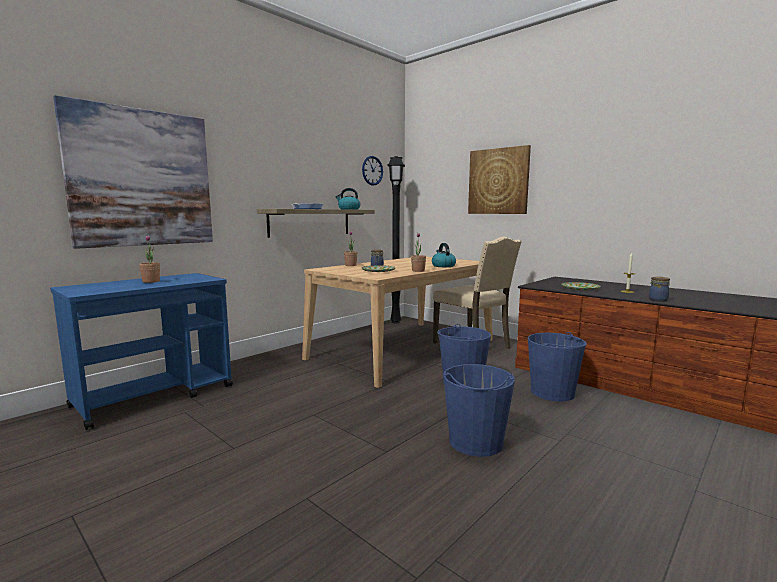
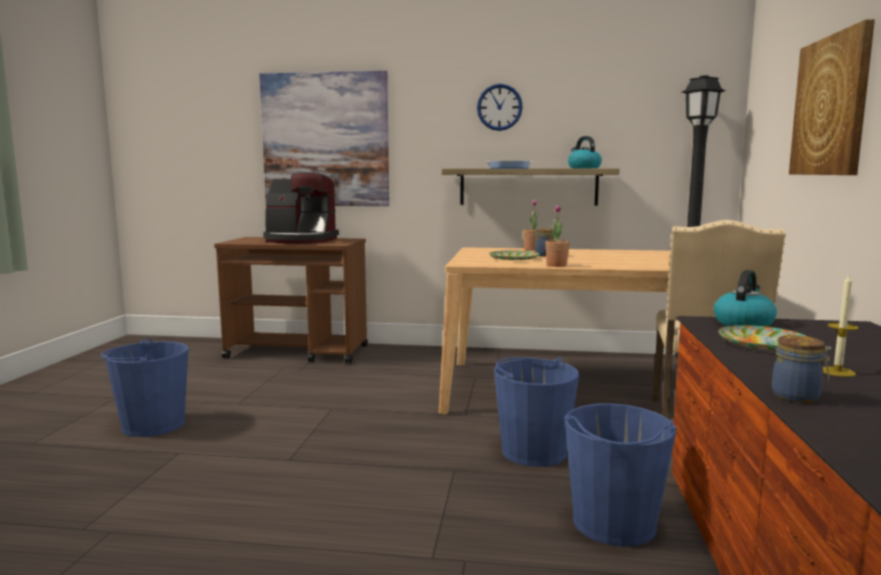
camera: 55 degrees right, 0 degrees up
blue cart [50,273,233,430] -> brown cart [214,237,368,363]
potted plant [139,235,160,283] -> coffee machine [263,173,339,244]
wall clock [362,156,383,186] -> wall clock moved to [477,84,523,131]
kettle [432,243,456,267] -> kettle moved to [714,270,777,327]
blue bucket [443,364,515,457] -> blue bucket moved to [101,338,188,437]

